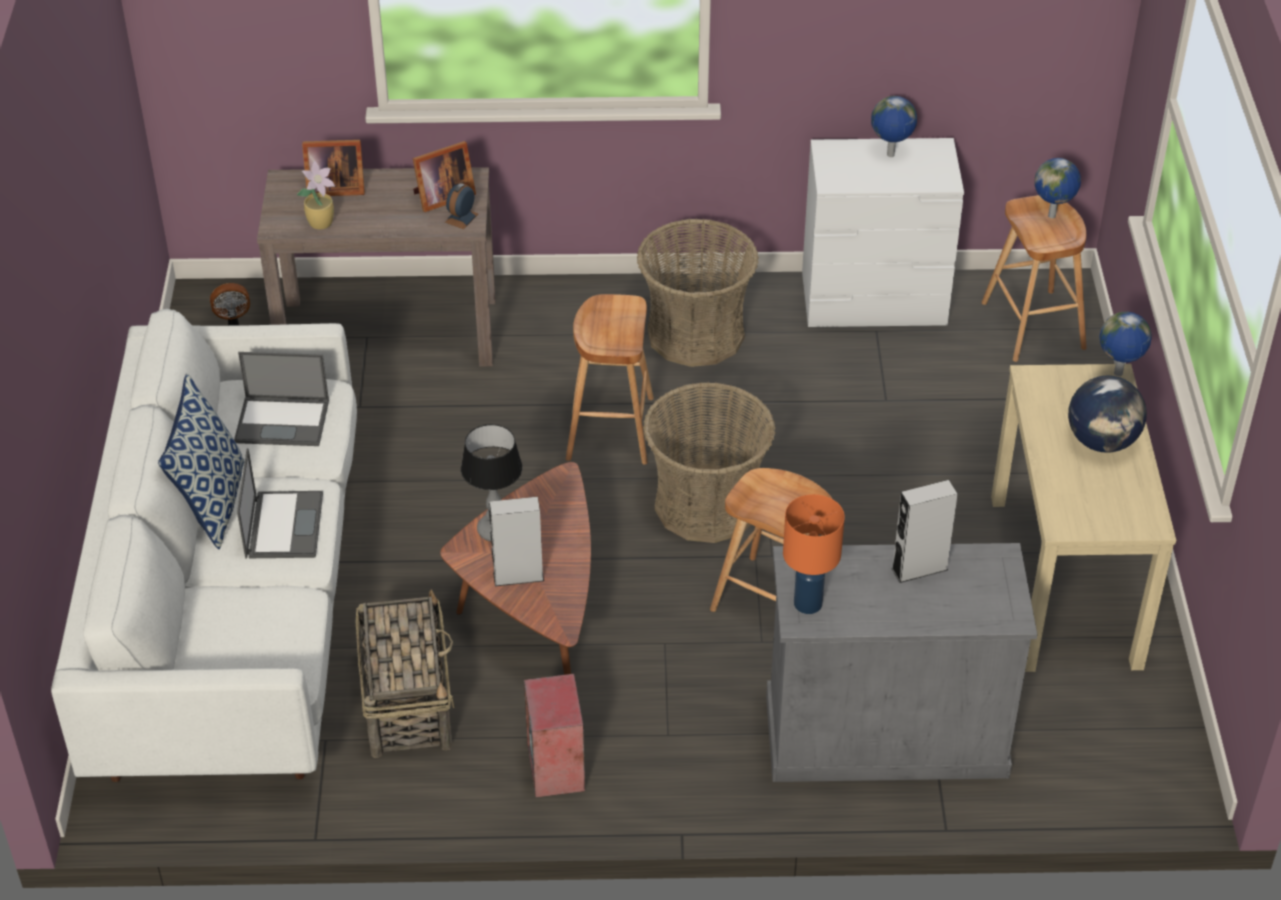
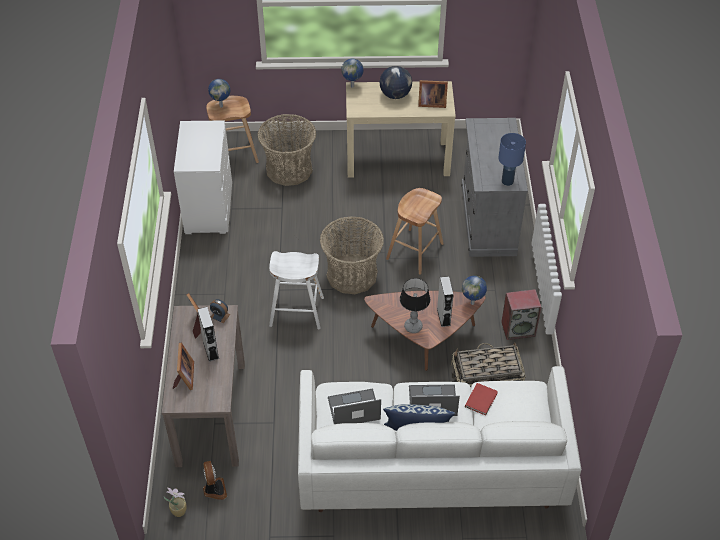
camera: 90 degrees left, 5 degrees up
laptop [234,352,329,446] -> laptop turned 105 degrees counterclockwise [328,389,381,424]
potted plant [297,160,335,230] -> potted plant moved to [164,488,187,517]
brown stool [566,294,654,465] -> white stool [269,251,324,329]
basket [637,219,759,367] -> basket moved to [258,114,316,186]
orange table lamp [783,494,845,614] -> blue table lamp [498,133,526,186]
globe [871,96,917,157] -> globe moved to [462,276,487,305]
grey speaker [891,480,958,583] -> grey speaker moved to [197,307,219,362]
none -> picture frame [418,80,448,108]
none -> red book [465,383,498,416]

